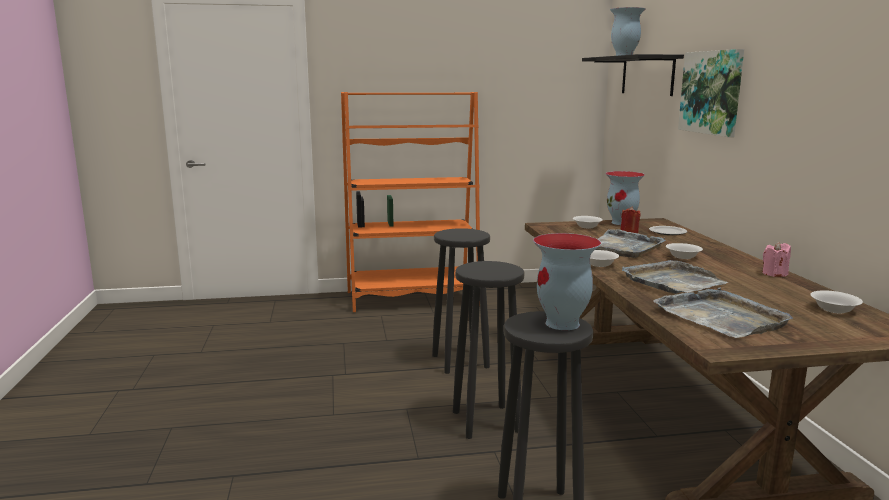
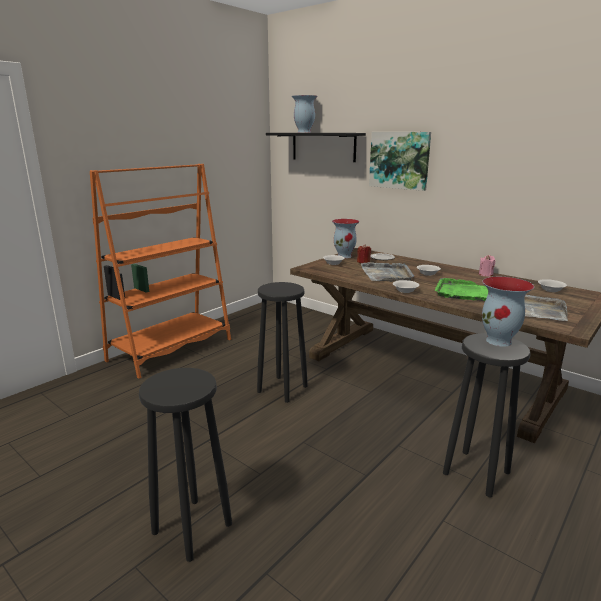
camera: 40 degrees left, 5 degrees up
black stool [453,261,524,439] -> black stool moved to [139,368,232,562]
grey tray [622,260,728,294] -> green tray [434,278,488,301]

